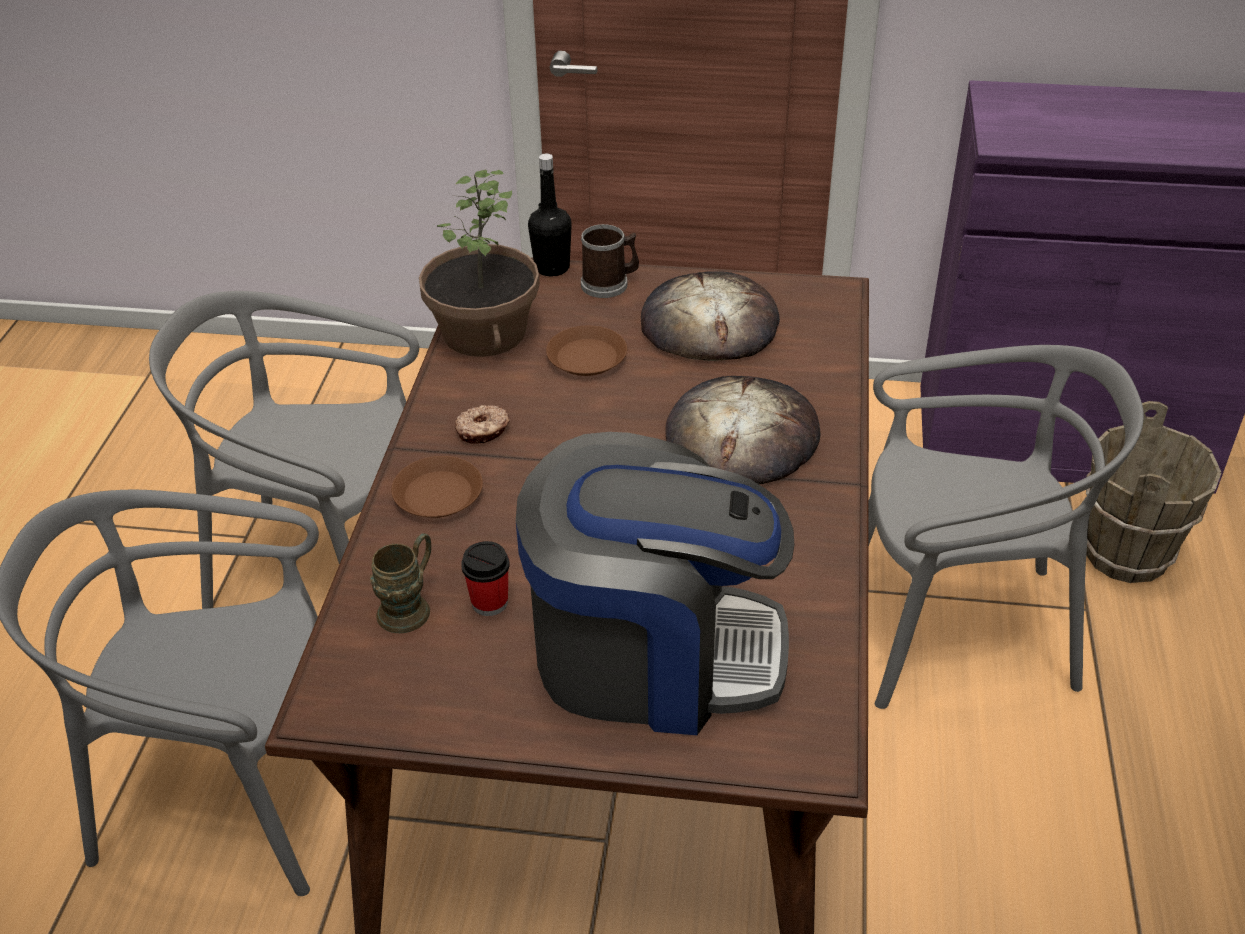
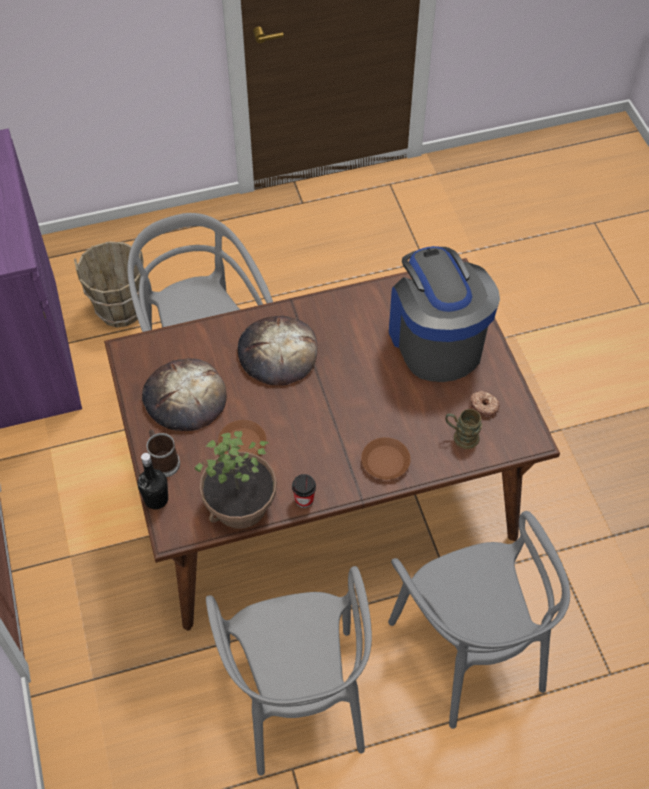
camera: 115 degrees left, 15 degrees up
donut [455,405,510,444] -> donut moved to [471,391,500,417]
cup [461,541,510,616] -> cup moved to [292,474,316,508]

